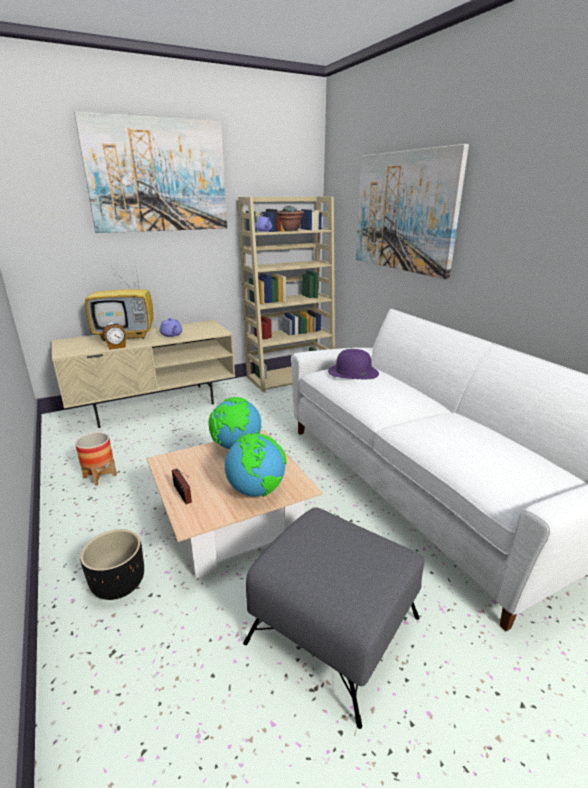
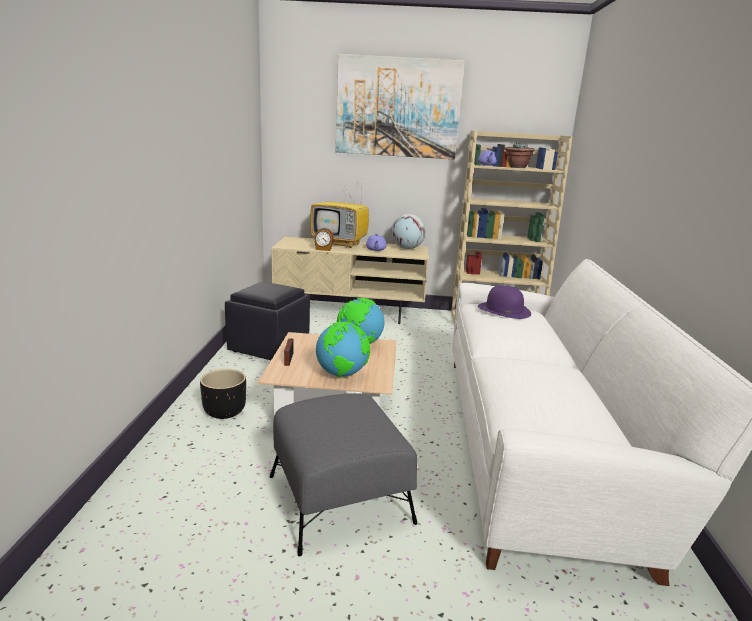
camera: 30 degrees right, 5 degrees down
planter [75,432,117,486] -> black ottoman [225,281,310,360]
picture [356,144,469,279] -> none
none -> globe [391,214,426,249]

